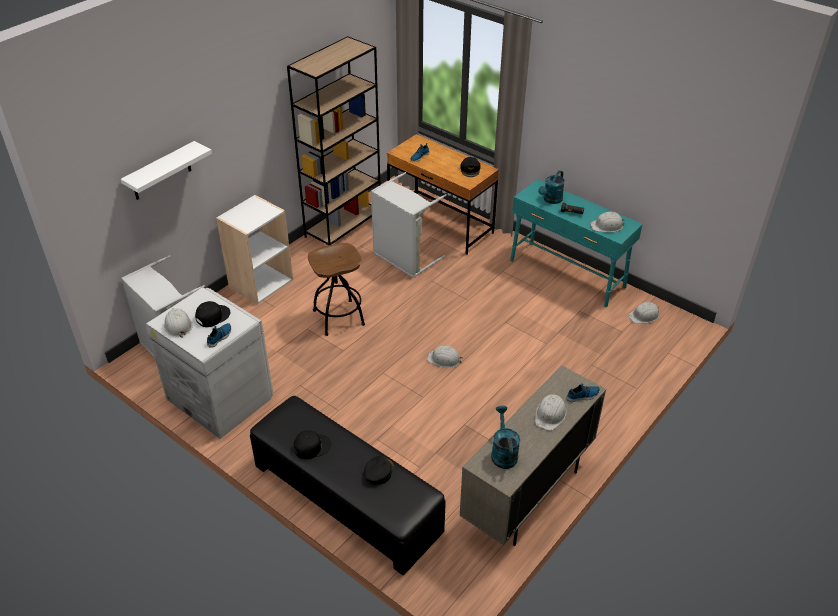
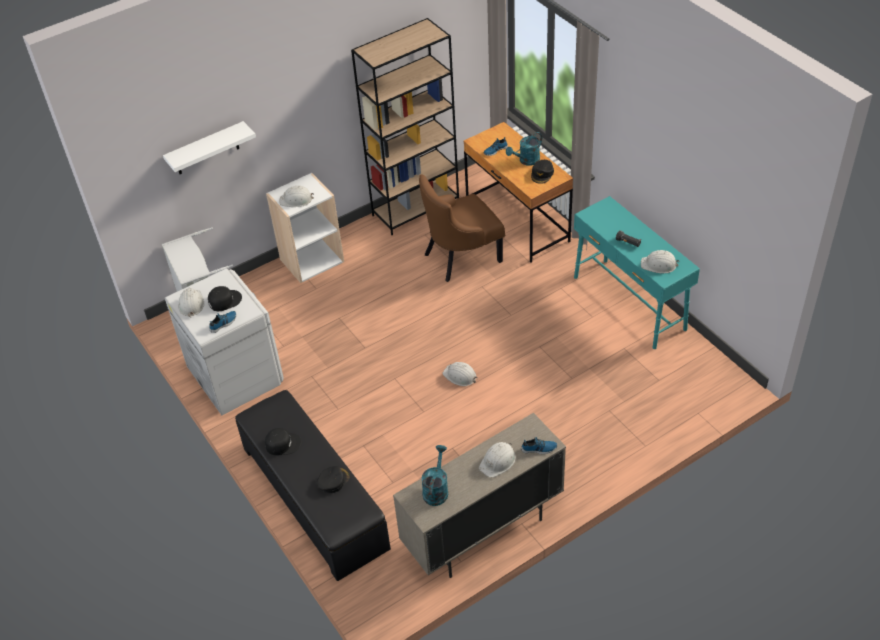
camera: 20 degrees right, 5 degrees up
brown stool [308,243,365,336] -> none
grey laundry basket [371,172,447,278] -> brown chair [419,175,505,282]
turquoise watering can [538,170,565,204] -> turquoise watering can moved to [506,132,542,166]
white hard hat [628,302,659,323] -> white hard hat moved to [279,186,314,207]

